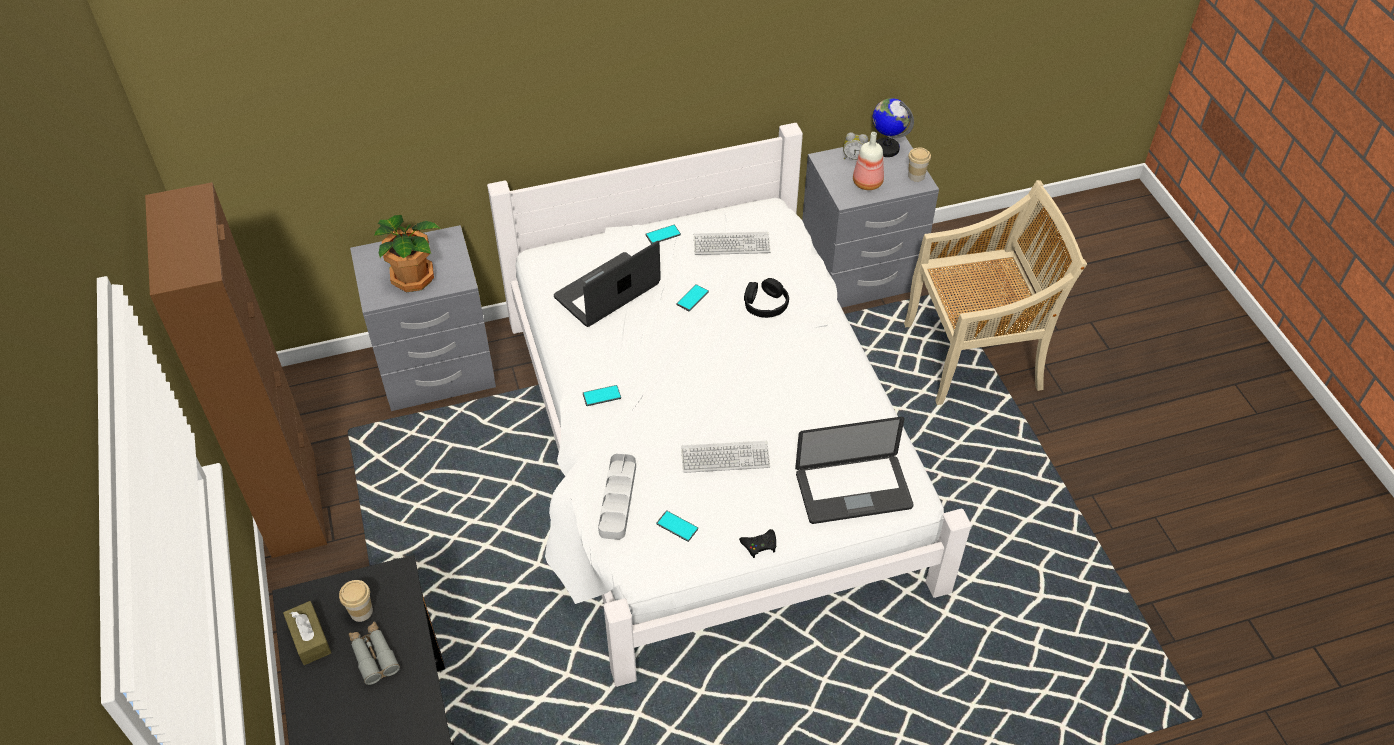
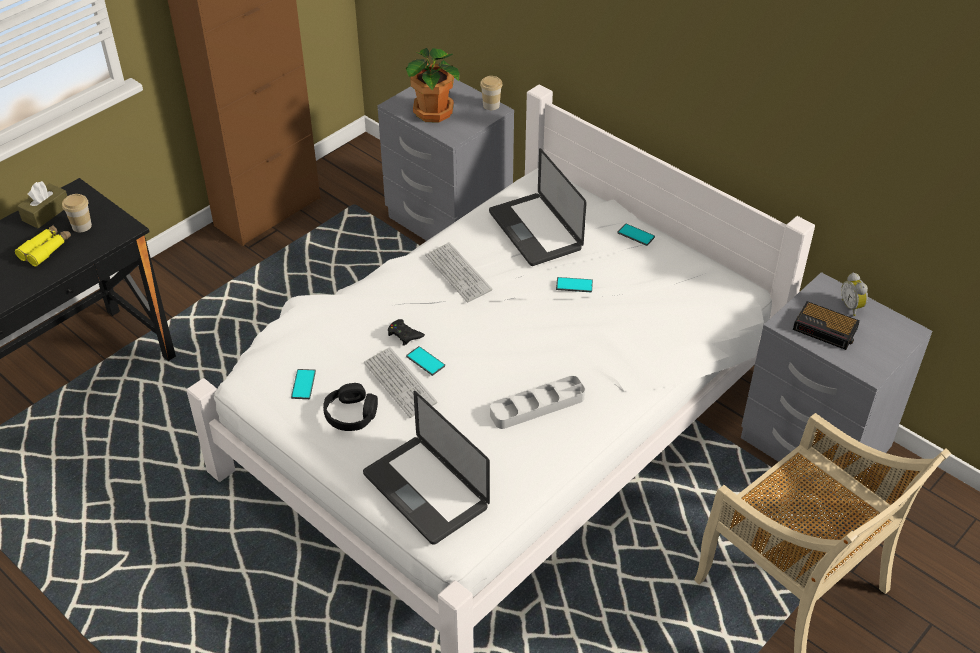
camera: 60 degrees right, 5 degrees down
grey binoculars [348,622,400,685] -> yellow binoculars [15,225,71,267]
laptop [554,241,661,327] -> laptop turned 135 degrees counterclockwise [489,148,587,266]
phone [583,385,621,406] -> phone moved to [406,346,445,376]
grey tray [598,453,636,540] -> grey tray moved to [490,376,585,429]
keyboard [694,232,770,255] -> keyboard moved to [425,242,492,303]
black game controller [739,529,776,558] -> black game controller moved to [388,319,425,346]
black headphones [744,278,789,318] -> black headphones moved to [323,383,378,431]
bottle [853,132,884,190] -> alarm clock [793,301,860,350]
globe [872,98,914,157] -> none
cup [908,147,931,182] -> cup moved to [480,76,503,110]

